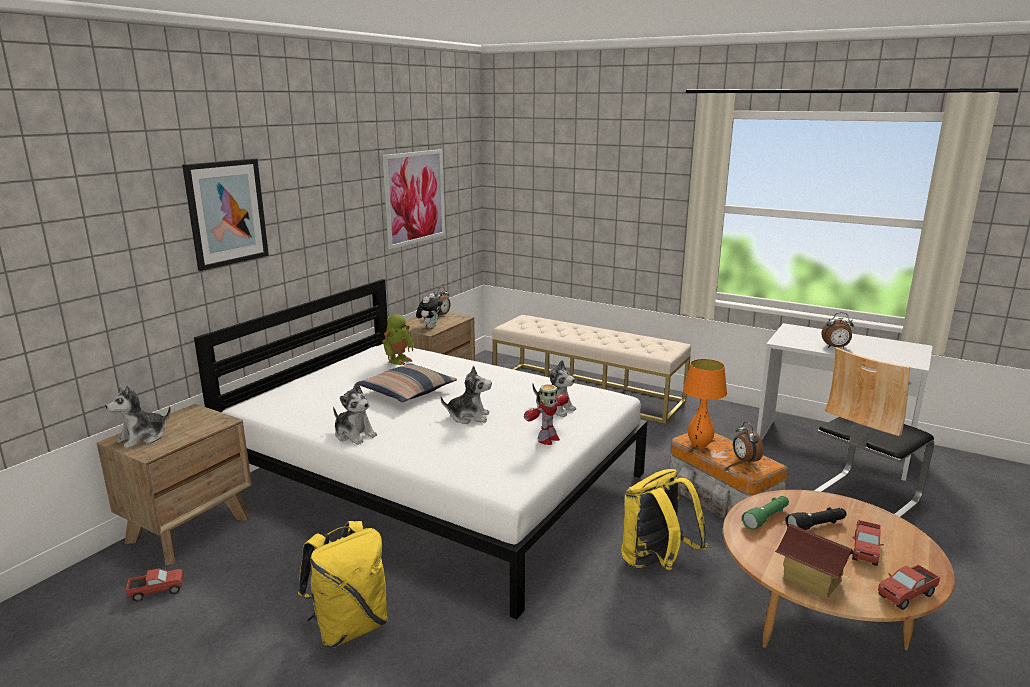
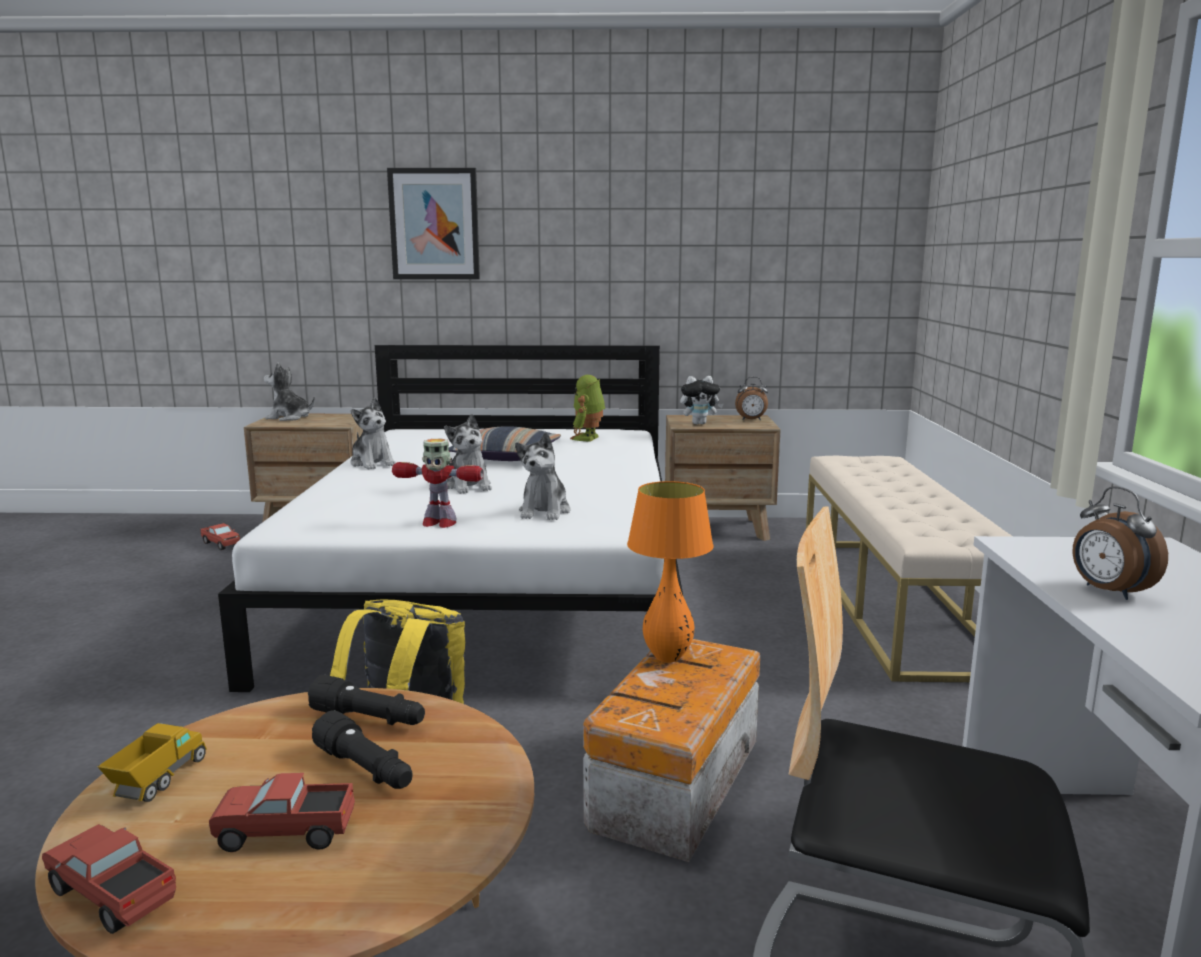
camera: 60 degrees right, 5 degrees down
yellow backpack [298,521,388,648] -> none
plush toy [333,382,377,445] -> plush toy turned 45 degrees counterclockwise [350,398,396,469]
toy robot [382,314,414,365] -> toy robot turned 105 degrees clockwise [570,375,605,442]
picture [383,149,445,249] -> none
alarm clock [733,422,764,465] -> none
green flashlight [742,496,789,530] -> black flashlight [308,675,425,725]
toy house [775,524,859,598] -> toy truck [98,723,207,802]

